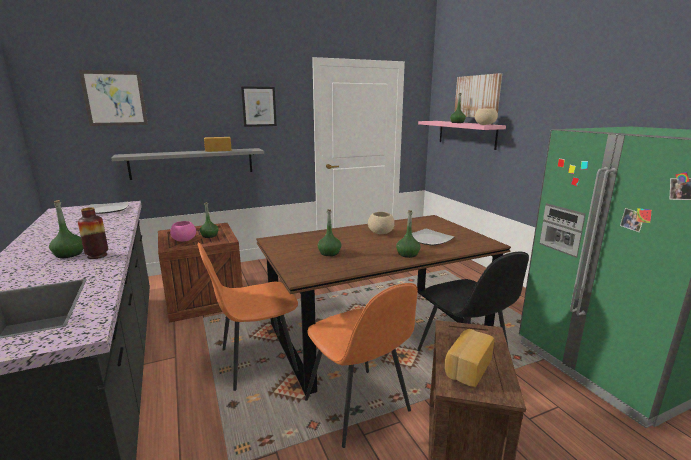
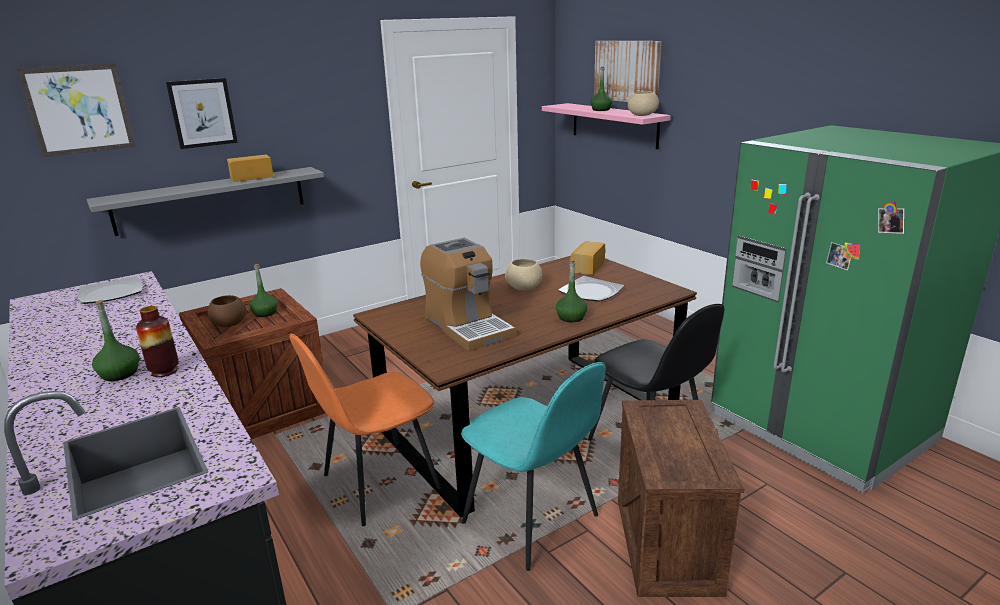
camera: 10 degrees left, 5 degrees up
pink bowl [170,221,196,242] -> brown bowl [207,295,246,327]
picture [241,86,277,127] -> picture moved to [166,78,238,149]
orange chair [305,283,418,448] -> turquoise chair [461,362,606,571]
green bottle [318,209,341,256] -> coffee machine [420,238,515,351]
bread [445,329,495,387] -> bread moved to [570,241,605,275]

